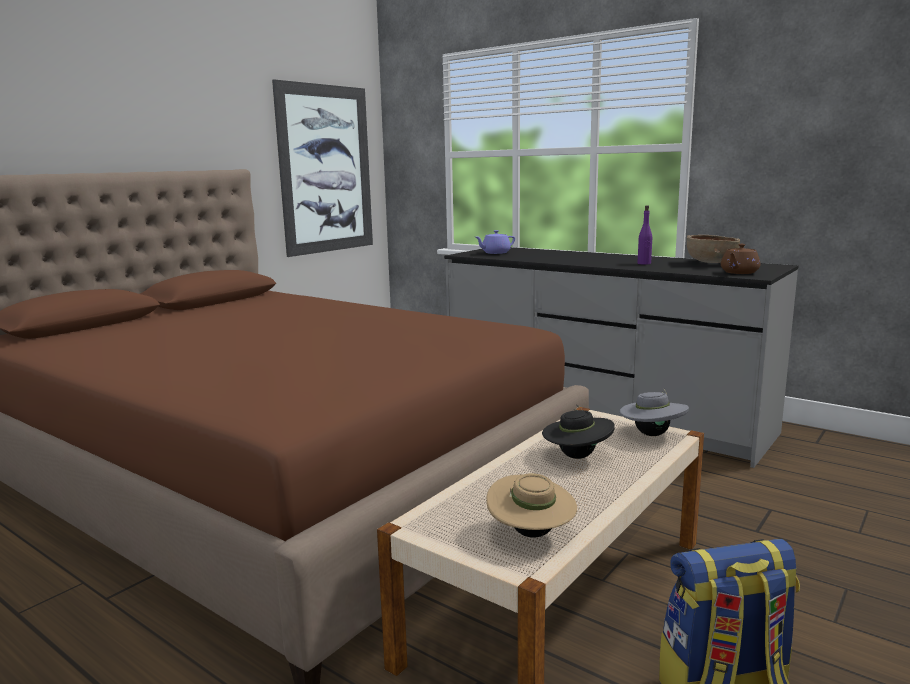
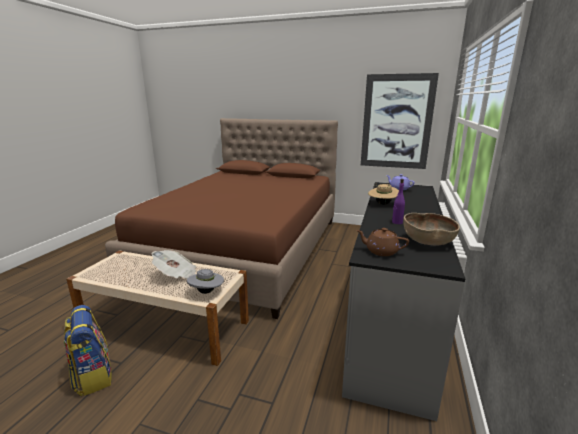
camera: 70 degrees right, 5 degrees up
beige hat [486,473,577,538] -> beige hat moved to [368,183,399,205]
black hat [542,405,615,459] -> newspaper [151,250,197,279]

